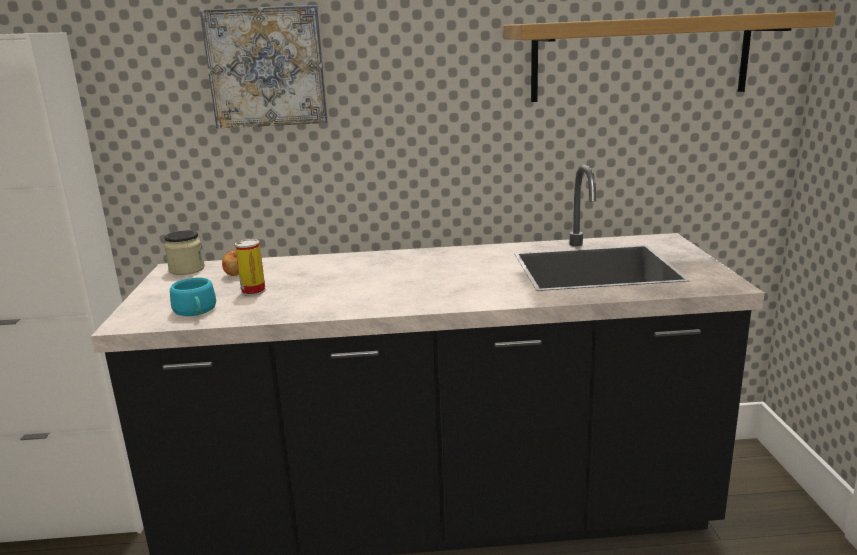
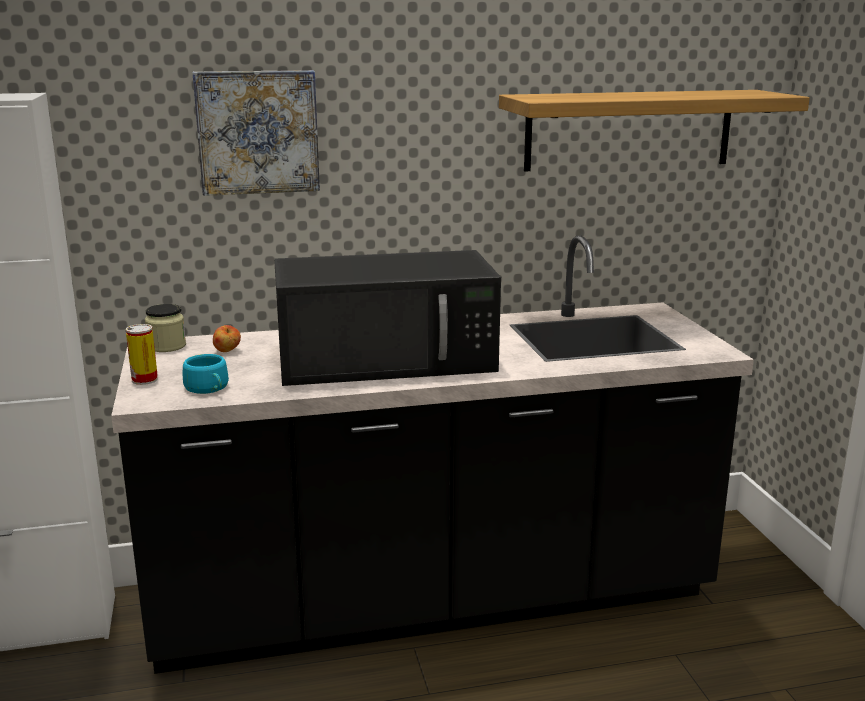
camera: 10 degrees left, 0 degrees up
can [235,239,266,296] -> can moved to [126,324,158,385]
none -> black microwave [274,250,501,386]

